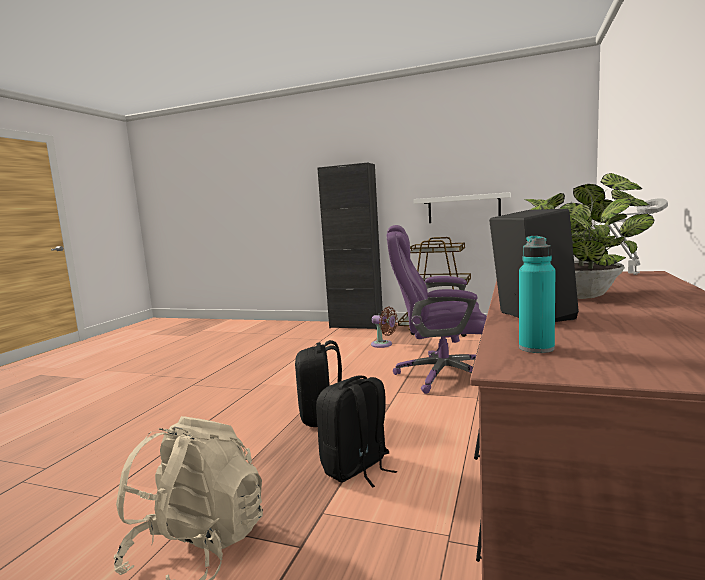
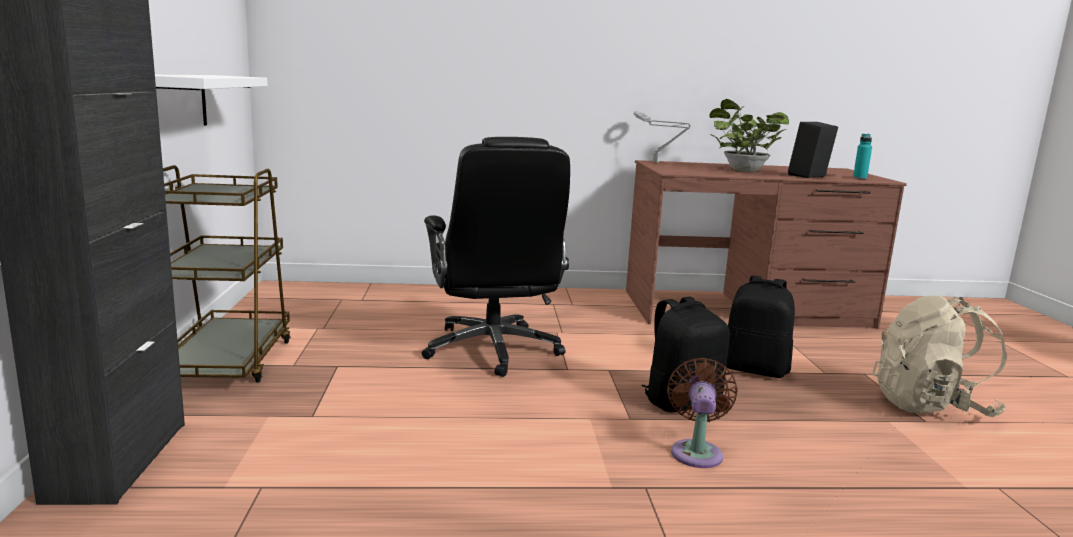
camera: 115 degrees left, 5 degrees up
brown fan [371,306,398,348] -> brown fan moved to [667,358,738,468]
purple office chair [386,225,487,394] -> black office chair [422,137,570,377]

